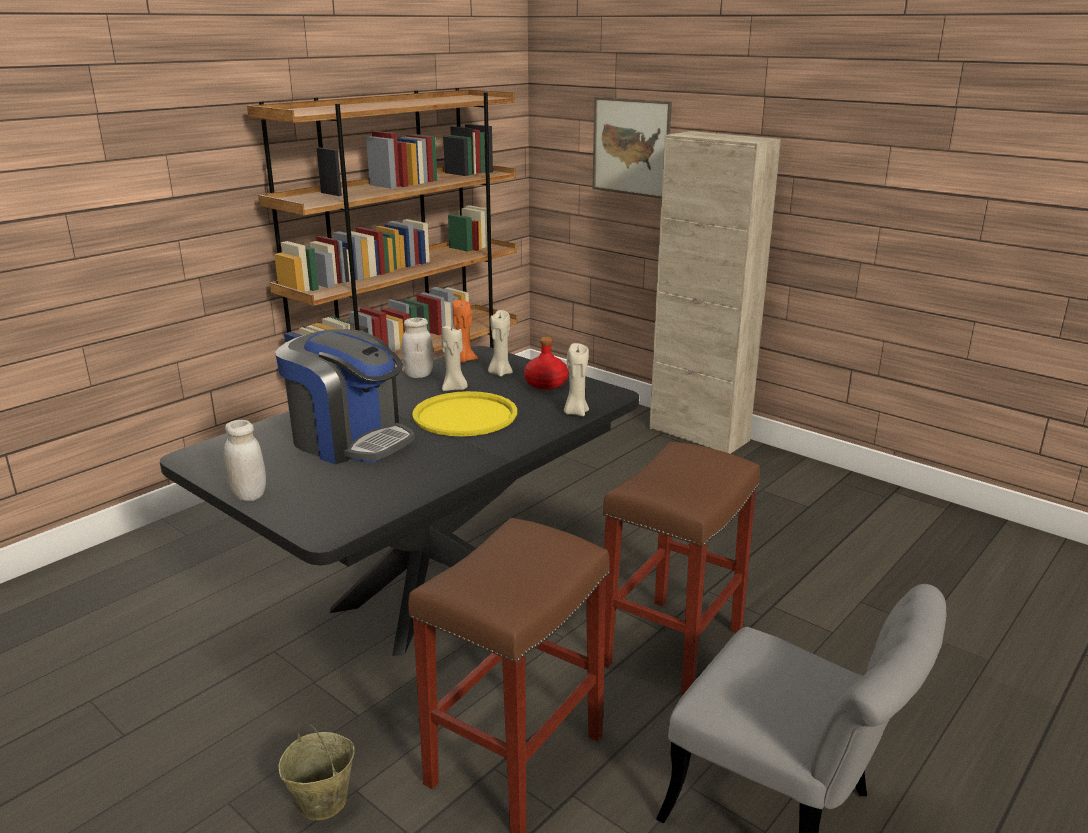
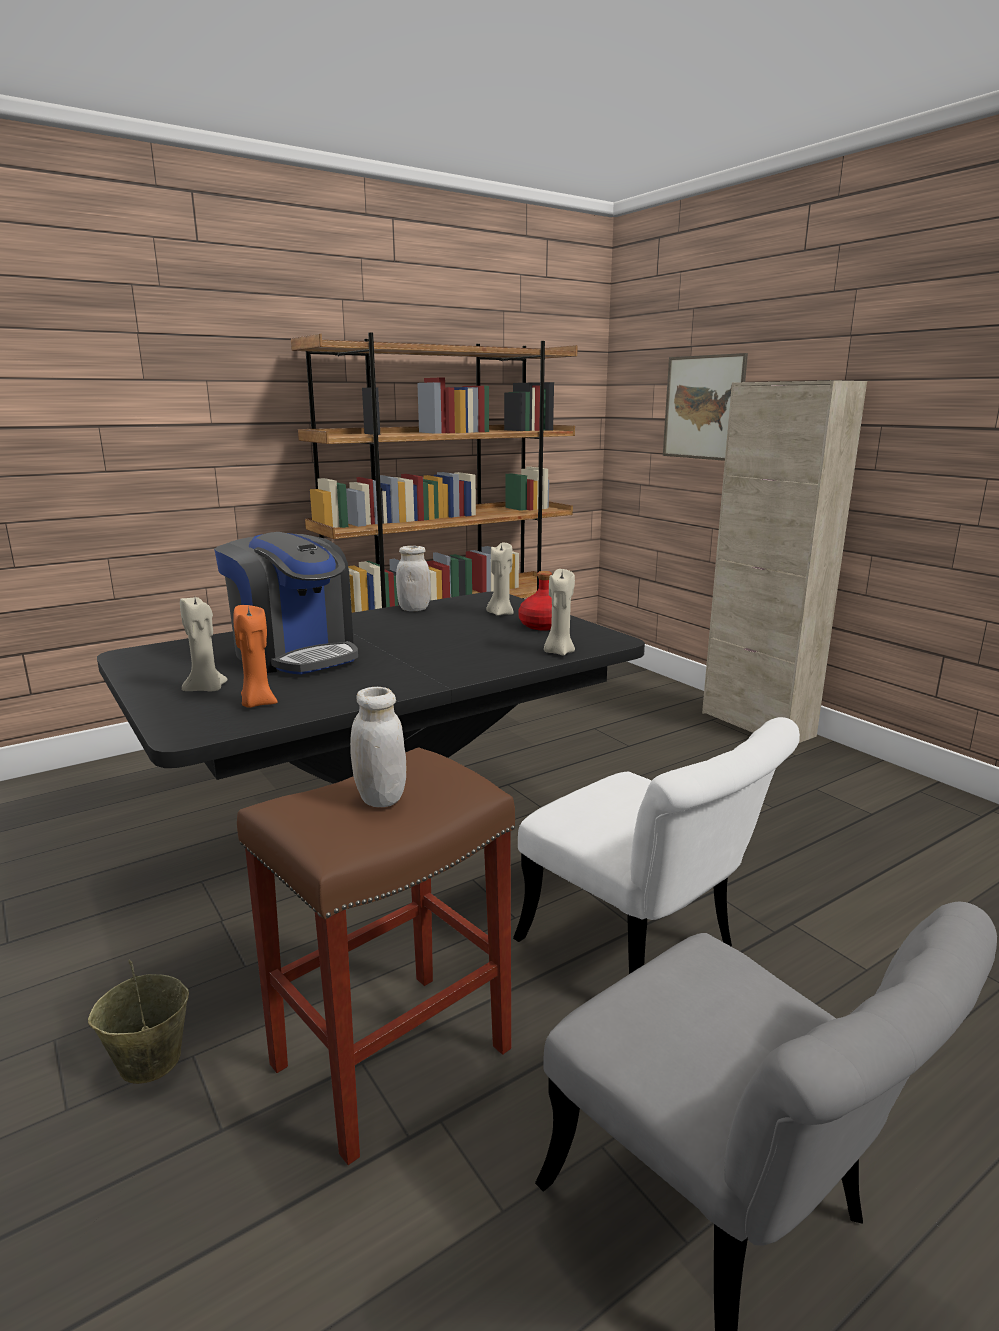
camera: 15 degrees right, 5 degrees down
white jar [223,420,266,501] -> white jar moved to [350,687,406,807]
yellow tray [412,391,517,436] -> none
beige candle [441,324,468,391] -> beige candle moved to [180,597,228,691]
orange candle [452,300,478,363] -> orange candle moved to [233,605,278,708]
brown stool [603,441,760,697] -> white chair [513,717,800,974]

